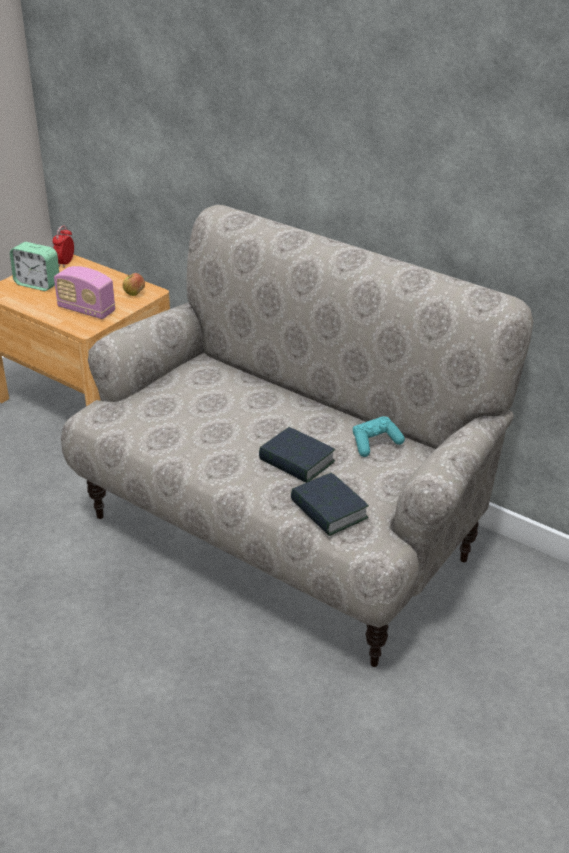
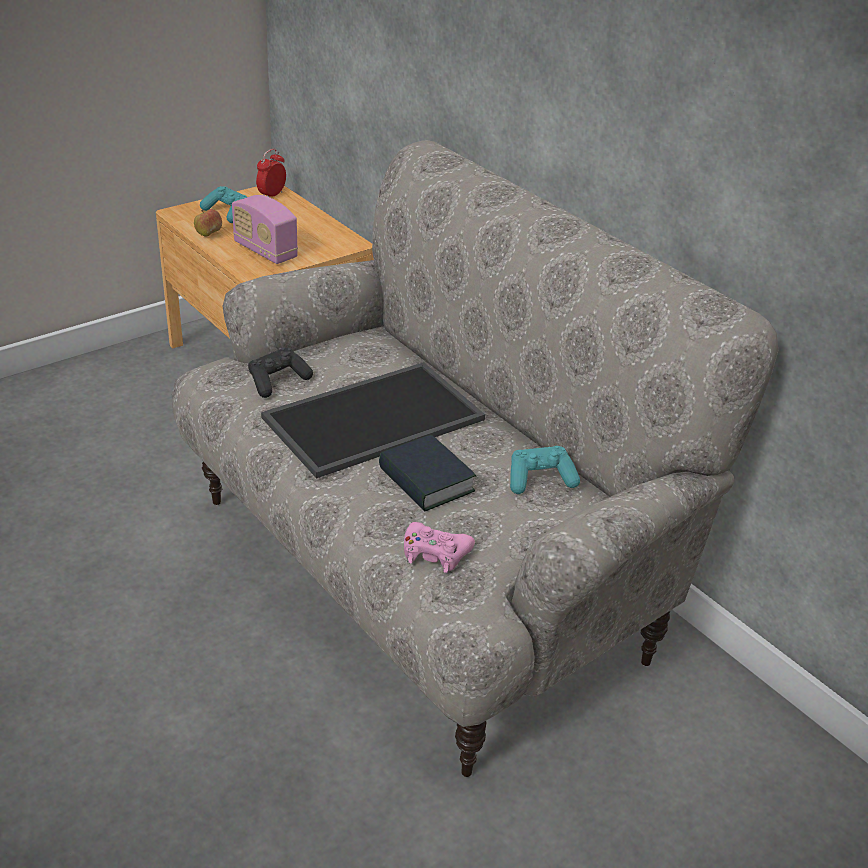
camera: 15 degrees right, 0 degrees up
alarm clock [10,242,59,291] -> turquoise game controller [200,186,247,223]
apple [123,273,145,296] -> apple moved to [194,209,222,237]
book [291,473,369,536] -> pink game controller [404,522,475,573]
none -> black game controller [248,348,313,398]
none -> tray [261,362,485,479]

